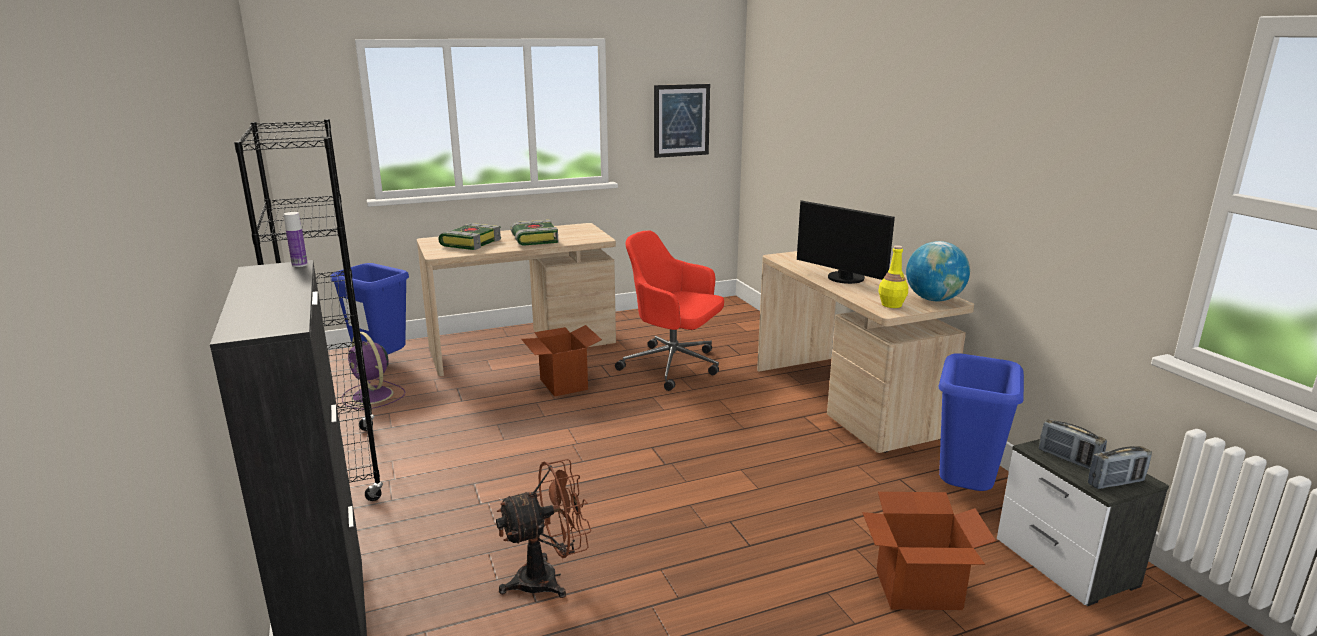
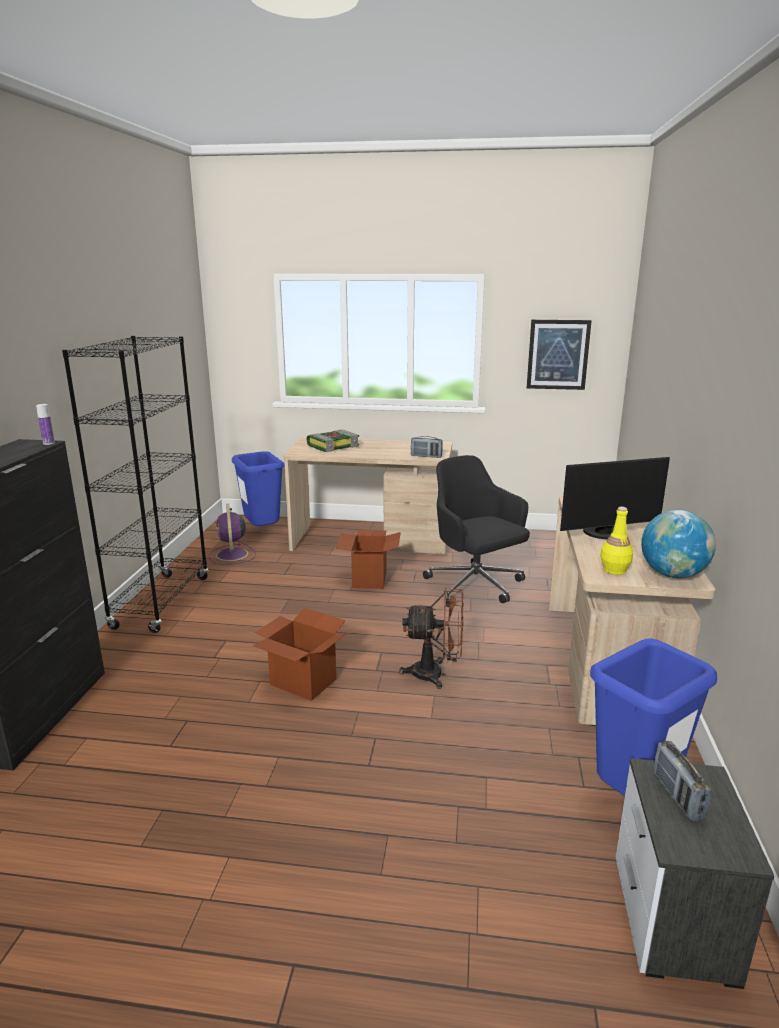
camera: 30 degrees right, 0 degrees up
brown fan [496,459,591,598] -> brown fan moved to [399,588,464,689]
book [510,220,559,246] -> none
red office chair [615,230,724,391] -> black office chair [423,455,530,607]
monitor [797,200,895,284] -> monitor turned 90 degrees counterclockwise [560,457,670,539]
cardboard box [862,492,996,610] -> cardboard box moved to [253,607,347,701]
radio [1088,446,1152,489] -> radio moved to [411,436,443,458]

